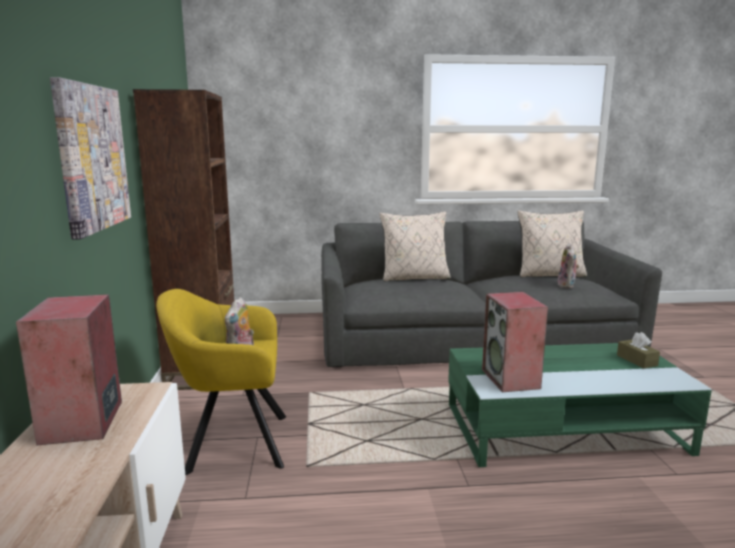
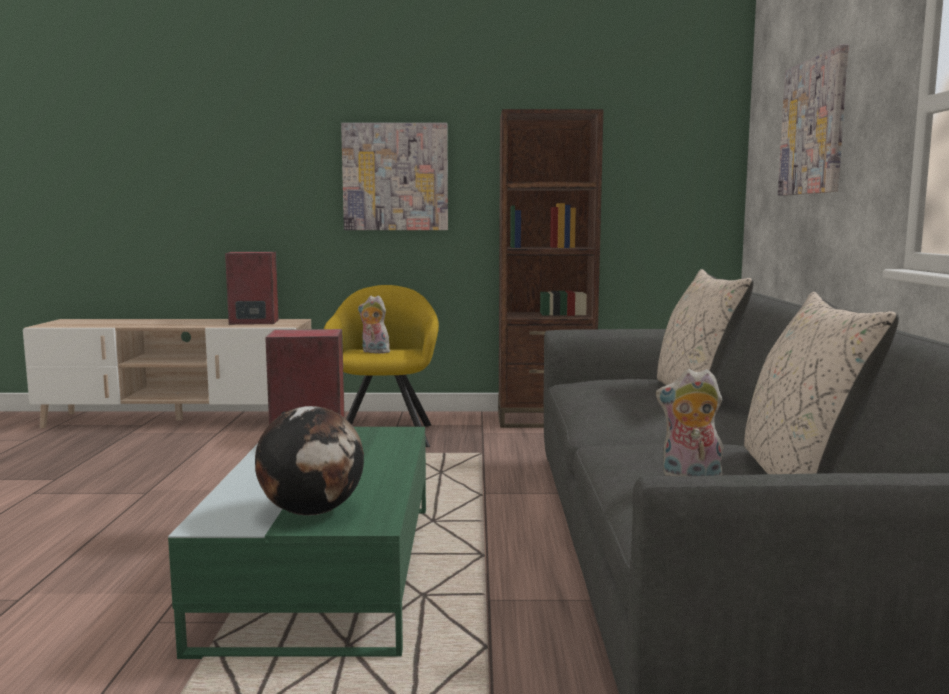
camera: 95 degrees right, 5 degrees down
brown tissue box [617,332,660,369] -> globe [255,406,364,516]
none -> picture [778,44,849,196]

